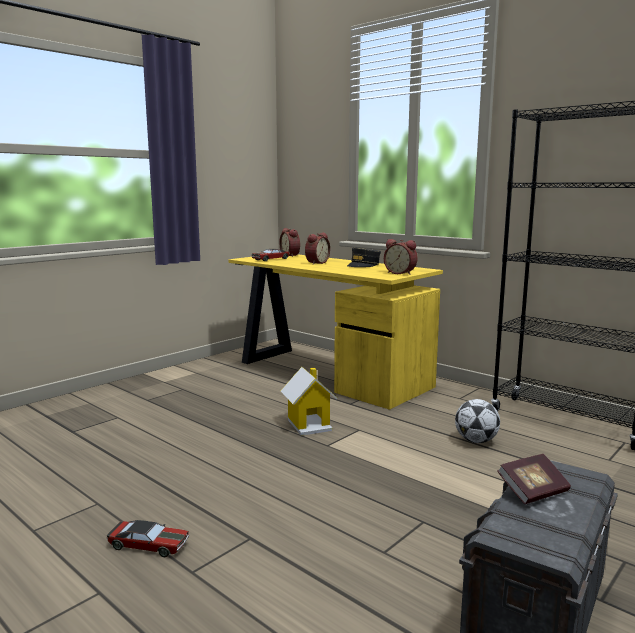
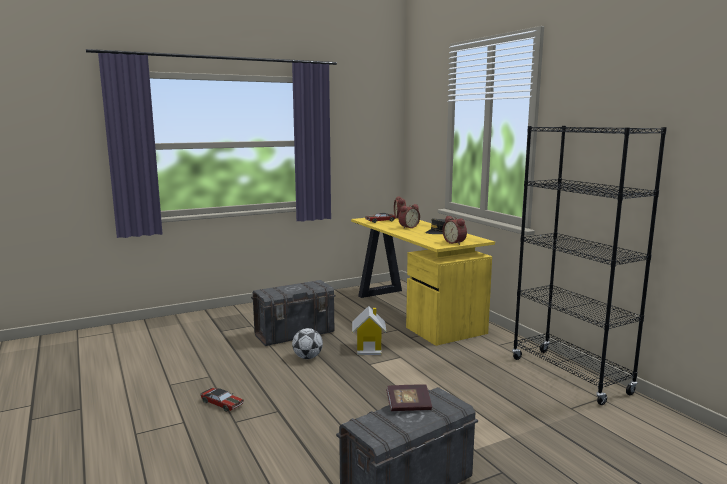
camera: 20 degrees right, 0 degrees up
football [455,399,500,443] -> football moved to [292,328,323,359]
none -> grey storage box [251,280,336,346]

